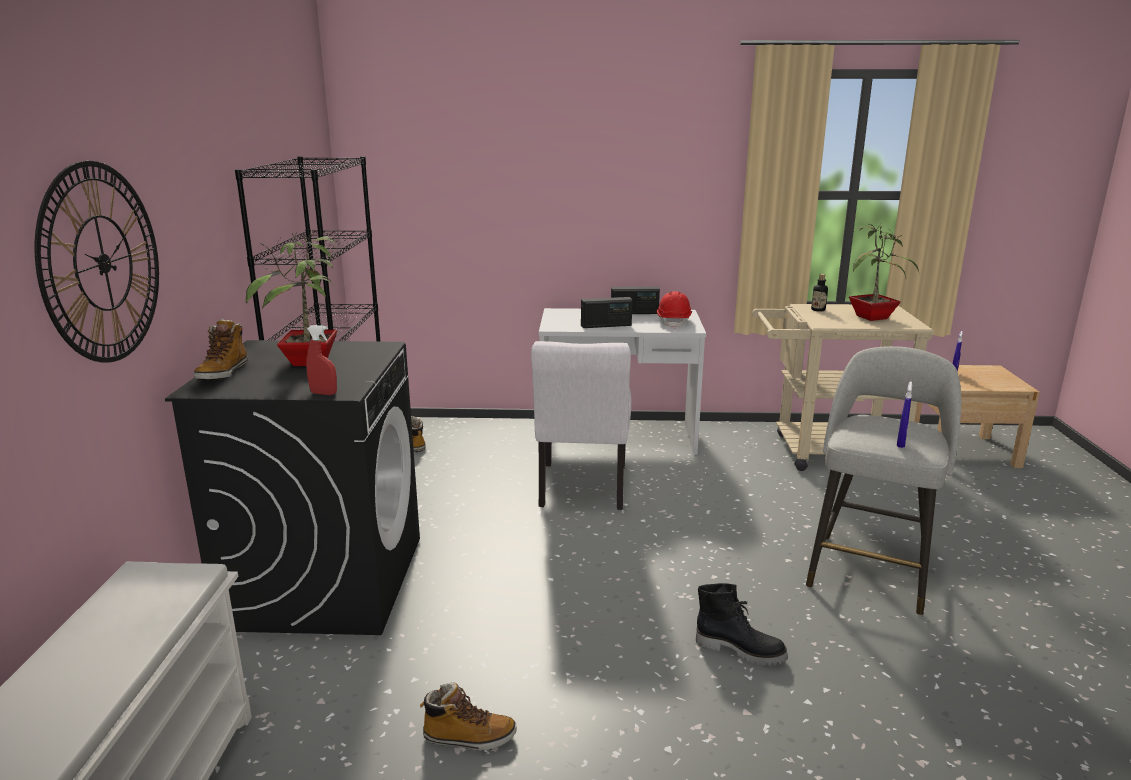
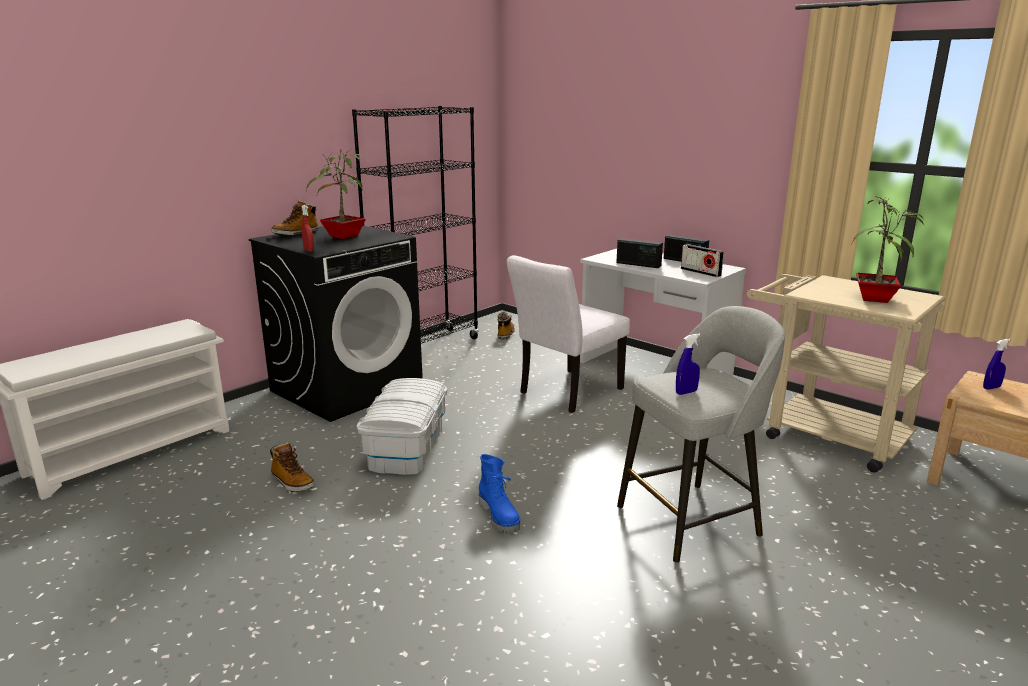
camera: 40 degrees right, 0 degrees up
wall clock [35,161,159,363] -> none
red hard hat [657,291,692,328] -> radio [681,244,724,277]
black boot [696,583,788,666] -> blue boot [479,454,520,533]
bottle [811,274,828,311] -> none
none -> white storage box [357,378,447,475]

